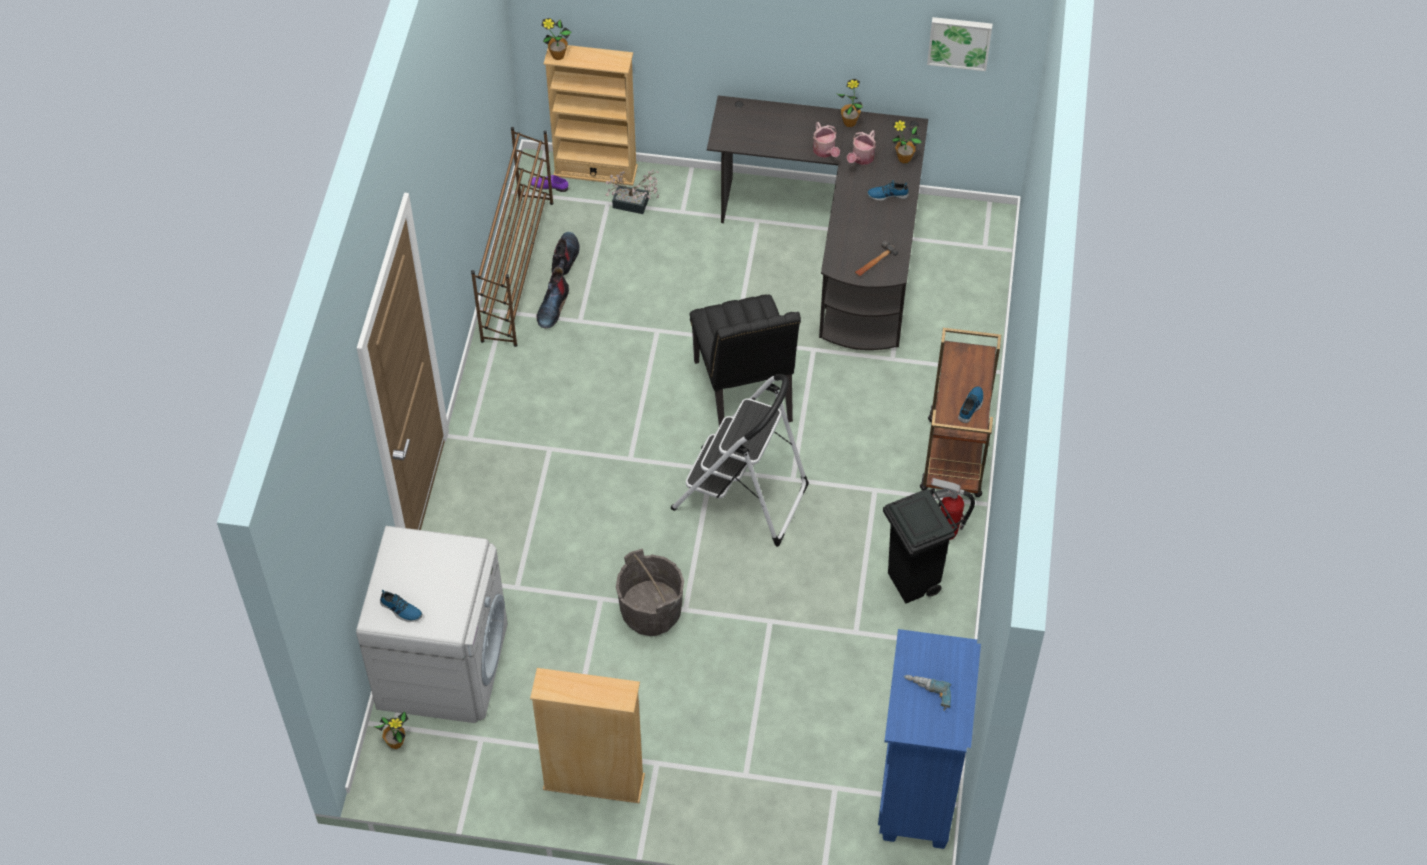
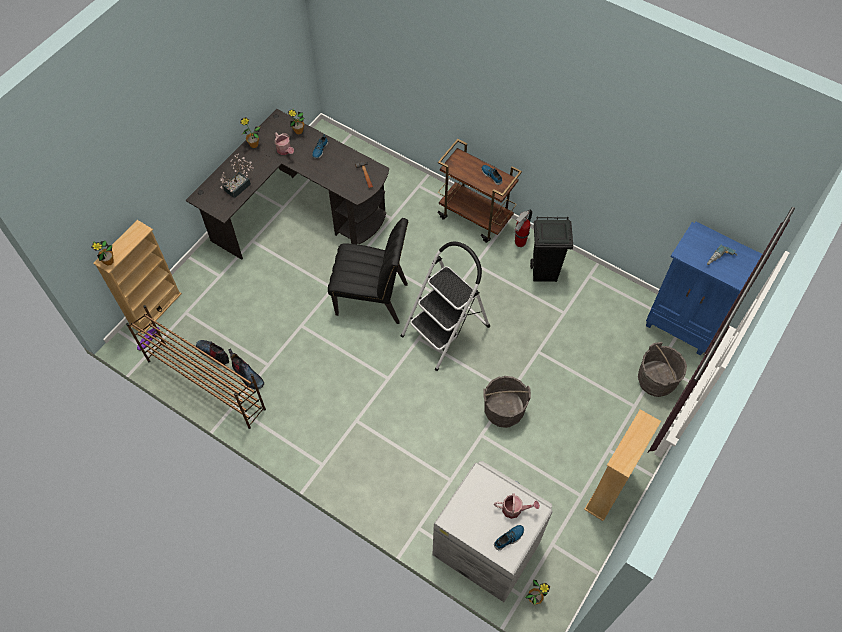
camera: 65 degrees left, 5 degrees up
potted plant [605,170,659,214] -> potted plant moved to [220,154,254,198]
watering can [813,122,840,158] -> watering can moved to [494,493,540,519]
picture [927,17,993,71] -> none
none -> grey bucket [638,342,687,397]

